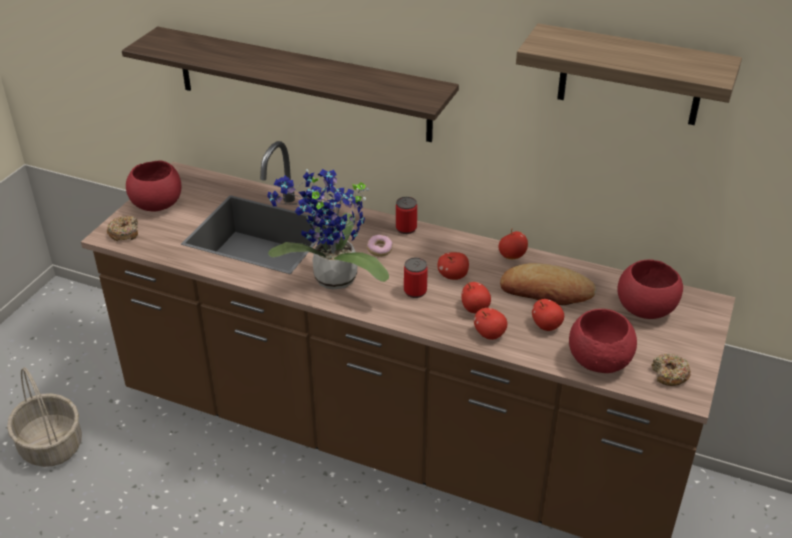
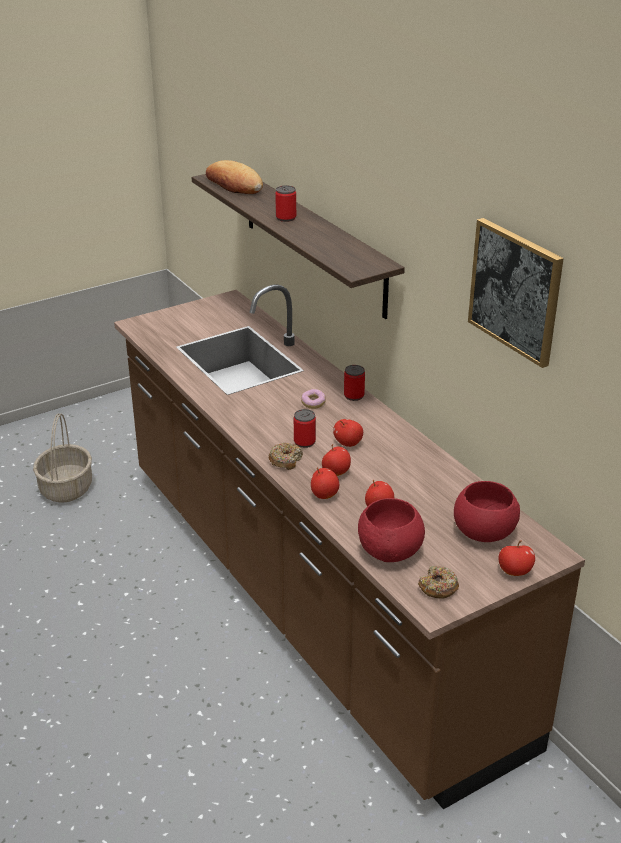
camera: 35 degrees right, 5 degrees down
donut [107,216,138,241] -> donut moved to [269,443,303,470]
red bowl [126,160,181,211] -> none
potted plant [267,169,389,289] -> none
apple [499,228,528,259] -> apple moved to [499,541,535,576]
bread [500,263,597,305] -> bread moved to [206,160,263,194]
shelf [516,23,742,125] -> picture [468,218,564,368]
none -> can [275,185,296,222]

